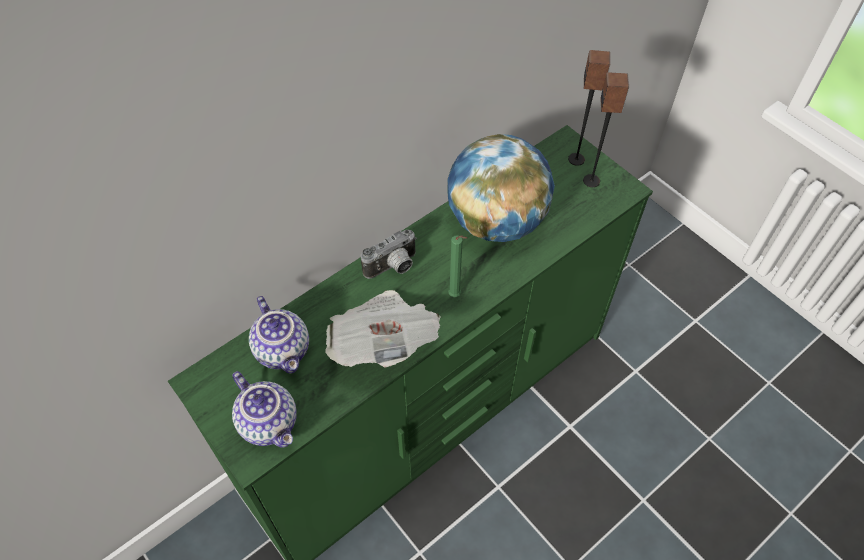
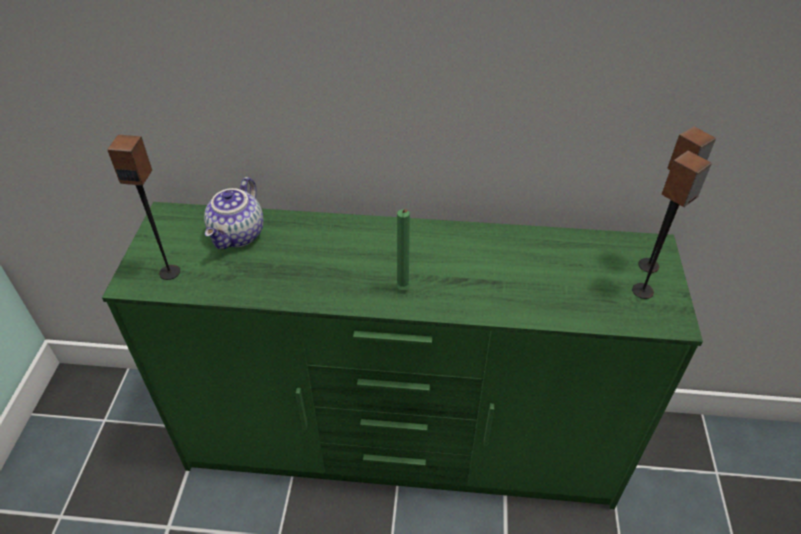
camera: 45 degrees right, 10 degrees down
teapot [232,371,297,448] -> speaker [107,134,180,280]
newspaper [325,290,440,367] -> none
camera [361,230,417,279] -> none
globe [447,134,555,242] -> none

